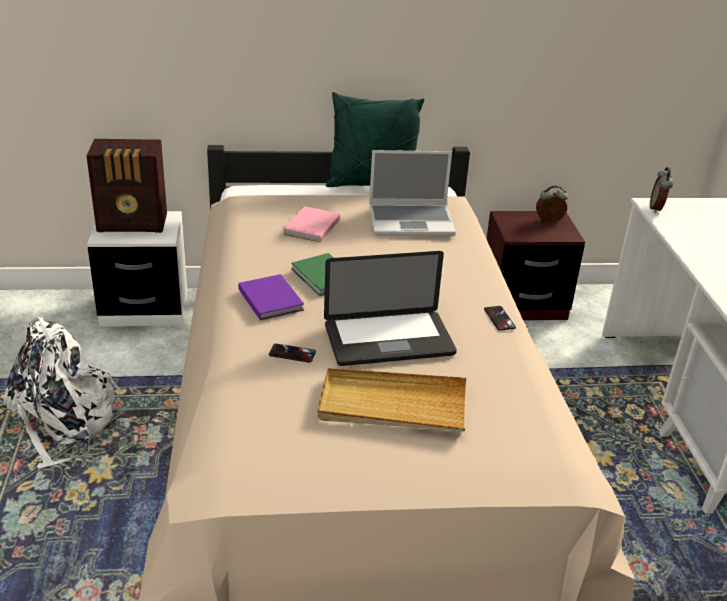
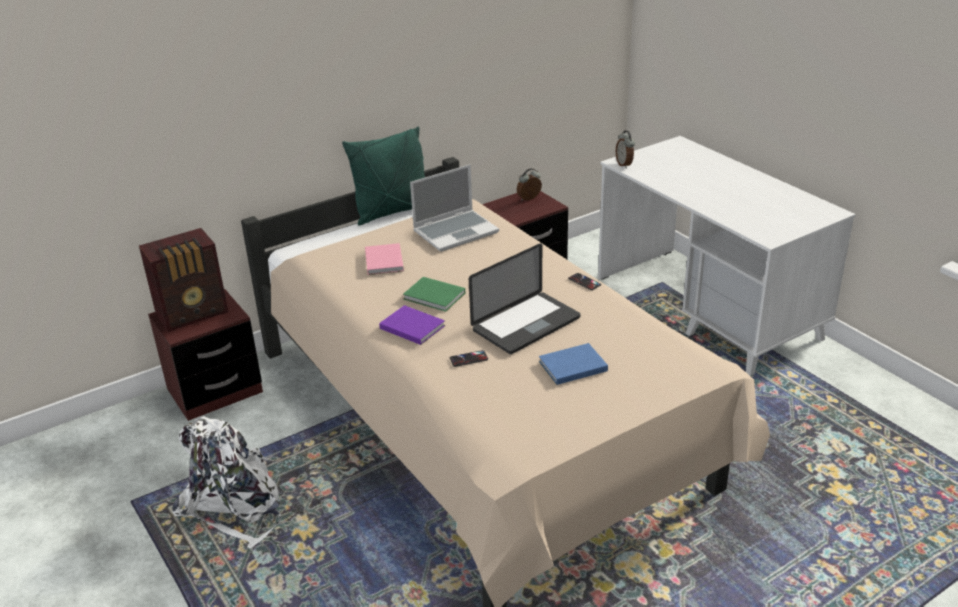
camera: 25 degrees left, 0 degrees up
white nightstand [87,211,187,327] -> brown nightstand [148,289,263,421]
beige tray [317,368,466,431] -> blue book [539,343,608,385]

